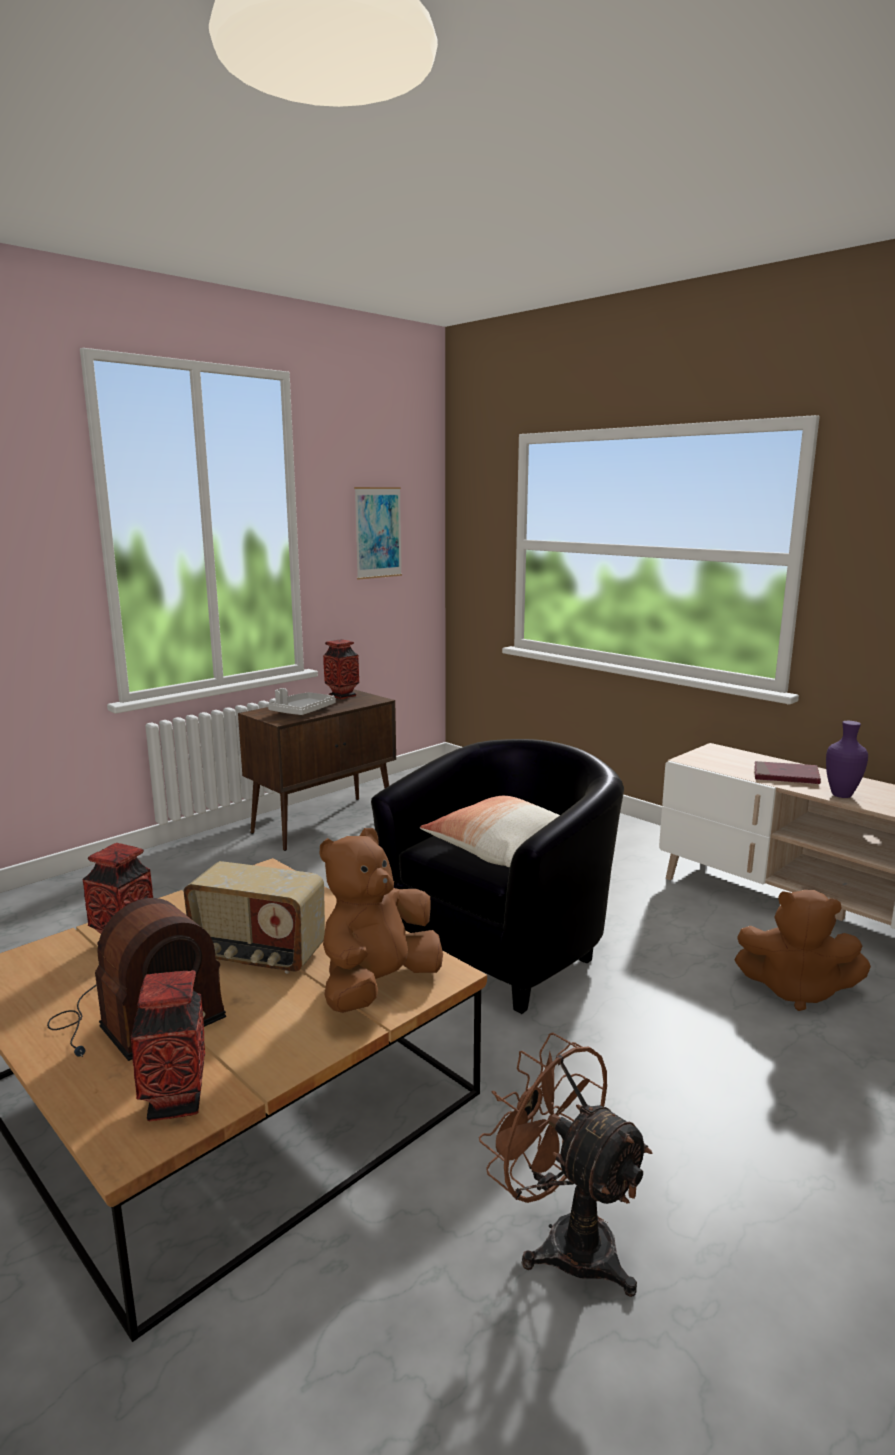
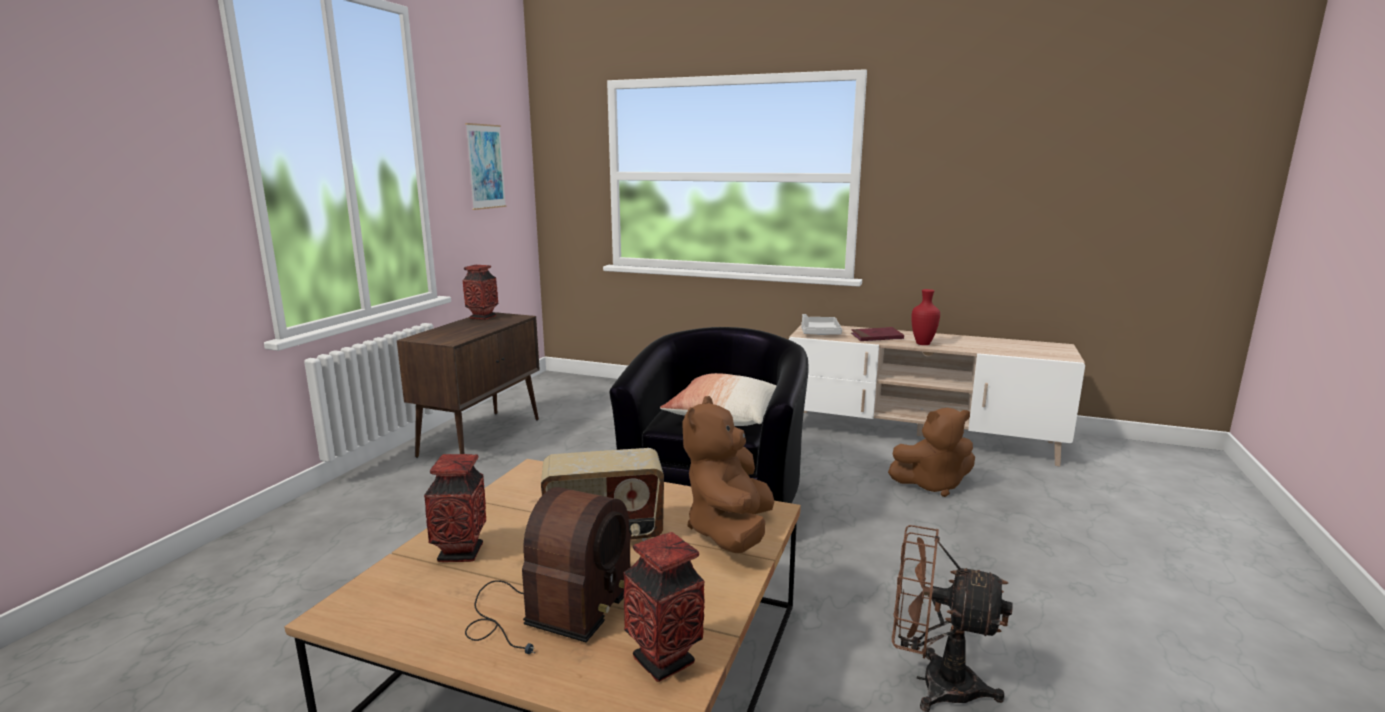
camera: 25 degrees left, 0 degrees up
grey tray [268,688,336,715] -> grey tray moved to [801,314,842,335]
purple vase [826,721,868,798] -> red vase [911,289,940,345]

